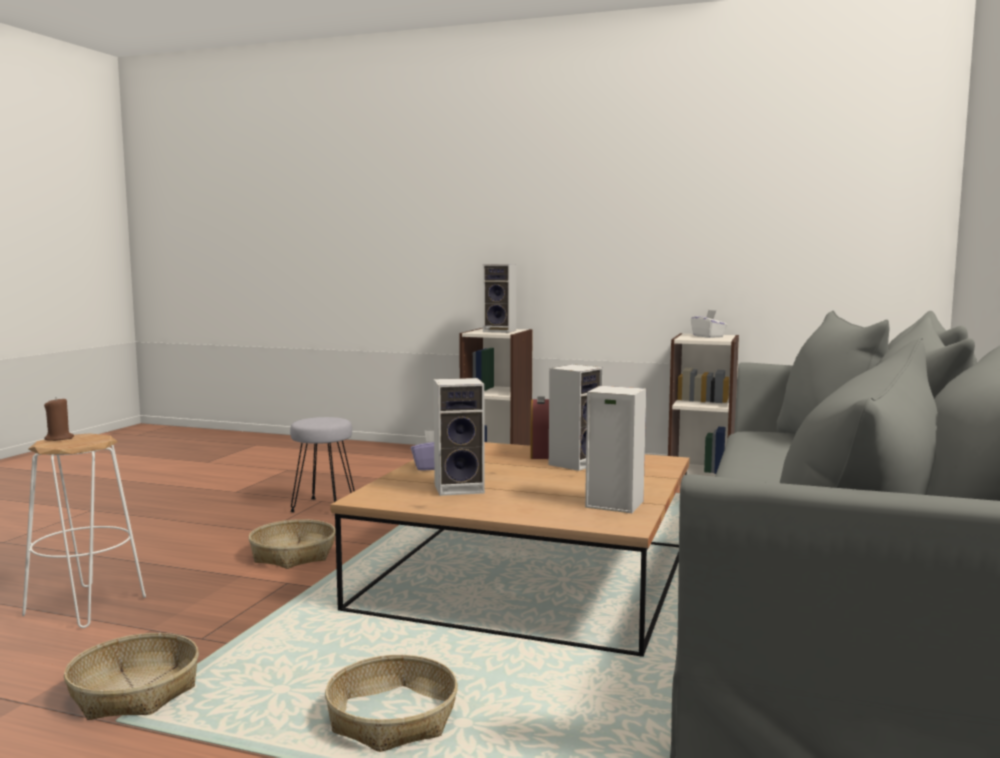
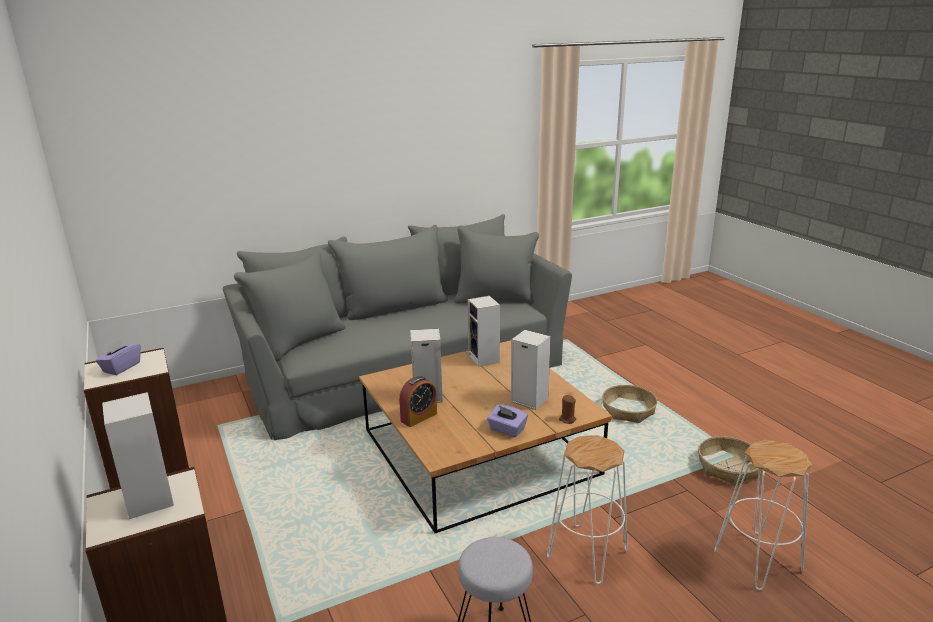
camera: 135 degrees left, 15 degrees up
brown candle [44,398,74,441] -> brown candle moved to [559,395,576,424]
basket [249,519,336,569] -> white stool [547,435,628,584]
white tissue box [691,310,727,338] -> purple tissue box [96,338,141,375]

